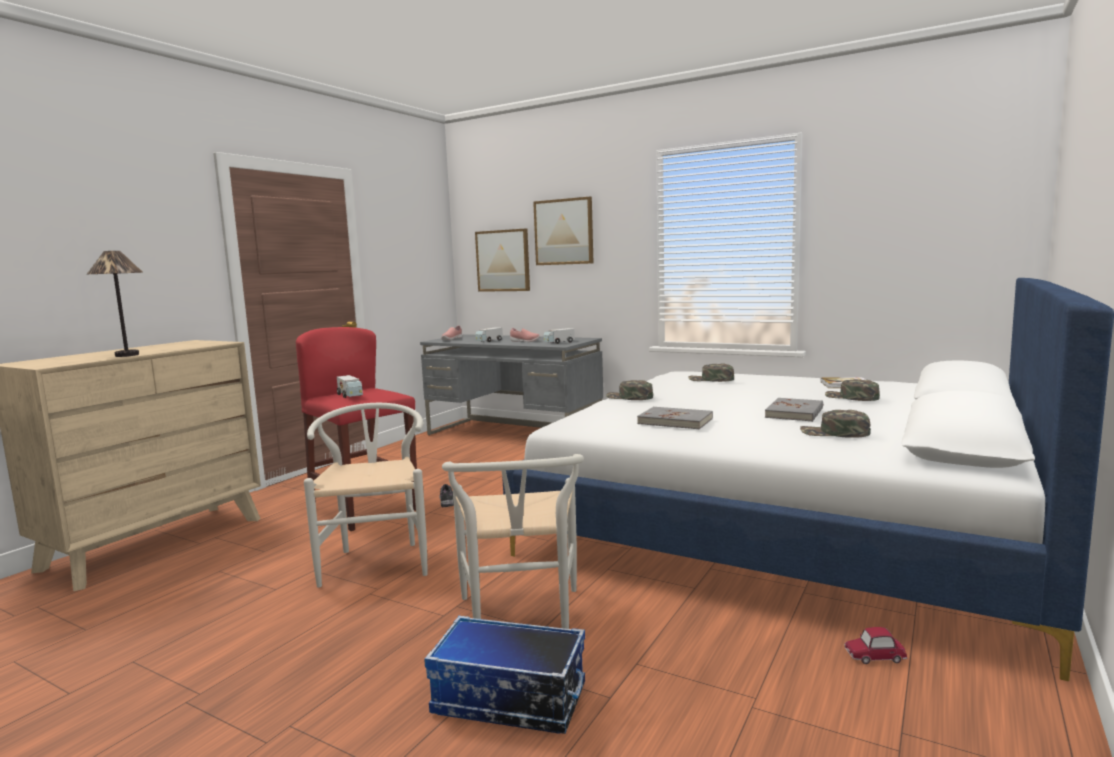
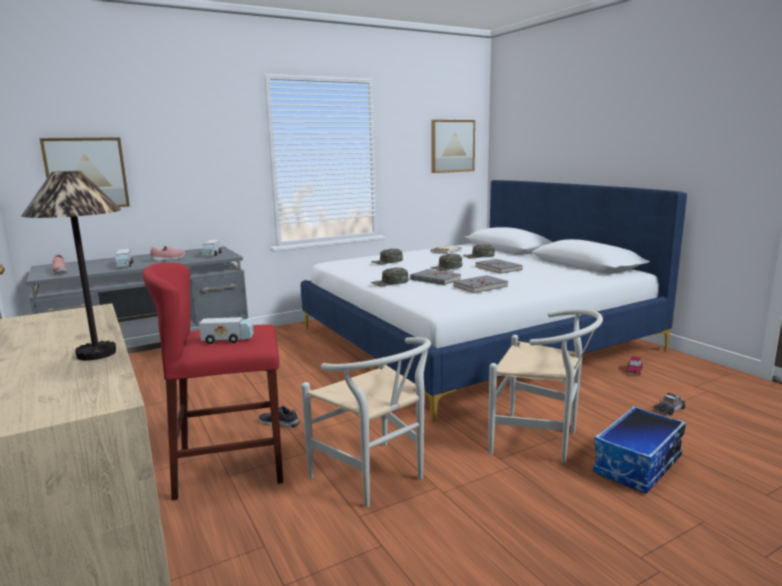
camera: 60 degrees left, 5 degrees up
white chair [304,403,428,588] -> white chair turned 150 degrees counterclockwise [301,337,431,508]
picture [533,197,594,265] -> picture moved to [431,120,475,173]
green cap [800,410,871,438] -> green cap moved to [432,254,462,271]
none -> grey book [410,269,461,285]
none -> toy car [654,393,686,415]

